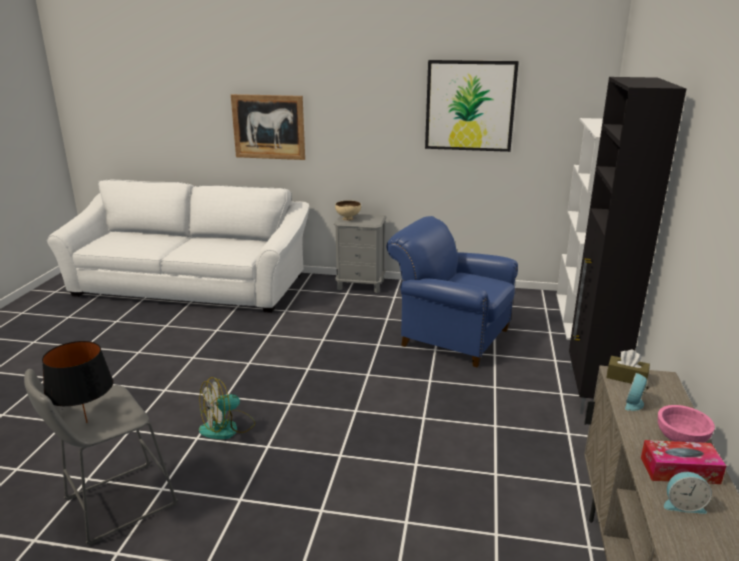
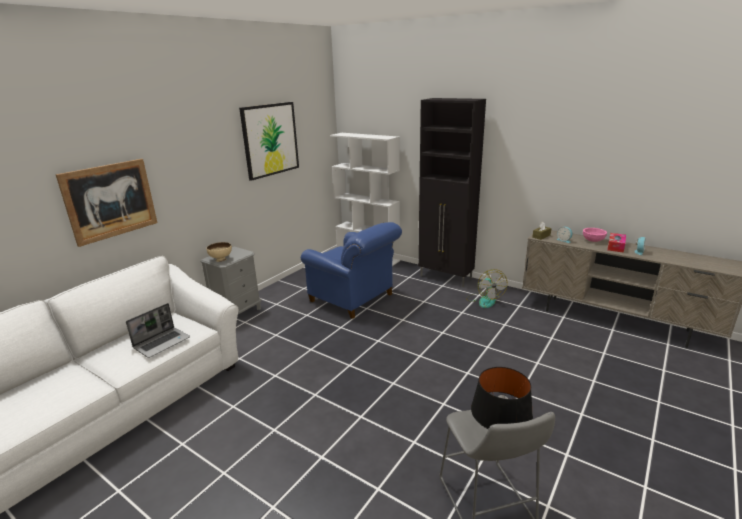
camera: 65 degrees left, 0 degrees up
fan [199,377,255,439] -> fan moved to [466,269,507,308]
blue armchair [387,216,518,367] -> blue armchair turned 105 degrees counterclockwise [301,222,402,319]
none -> laptop [126,303,190,358]

